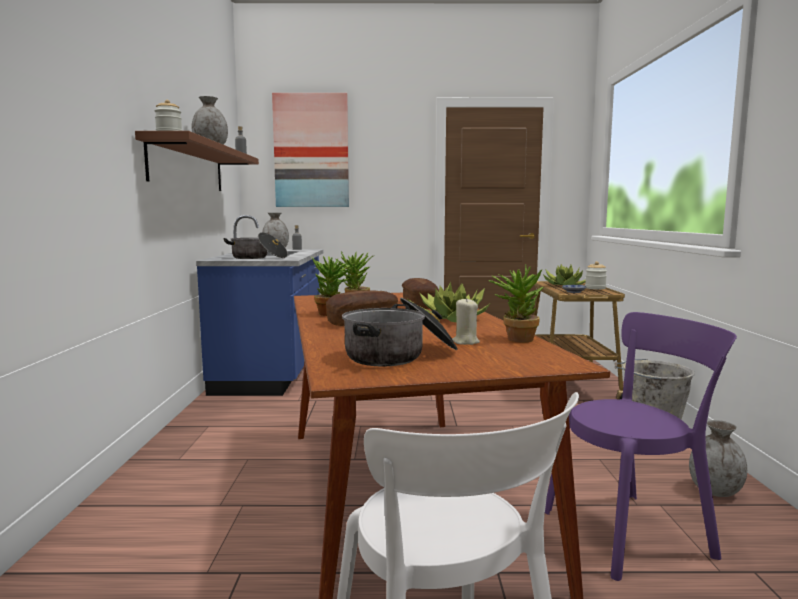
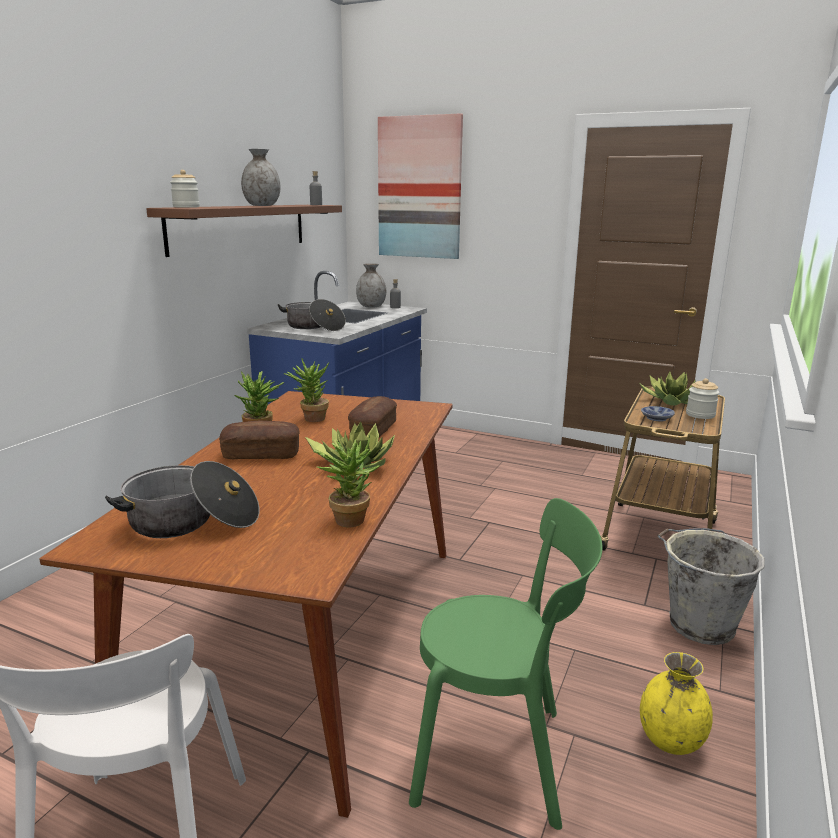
camera: 25 degrees right, 10 degrees up
beige candle [452,298,480,345] -> none
purple chair [545,312,737,581] -> green chair [409,498,603,830]
grey vase [689,420,747,497] -> yellow vase [640,652,713,755]

